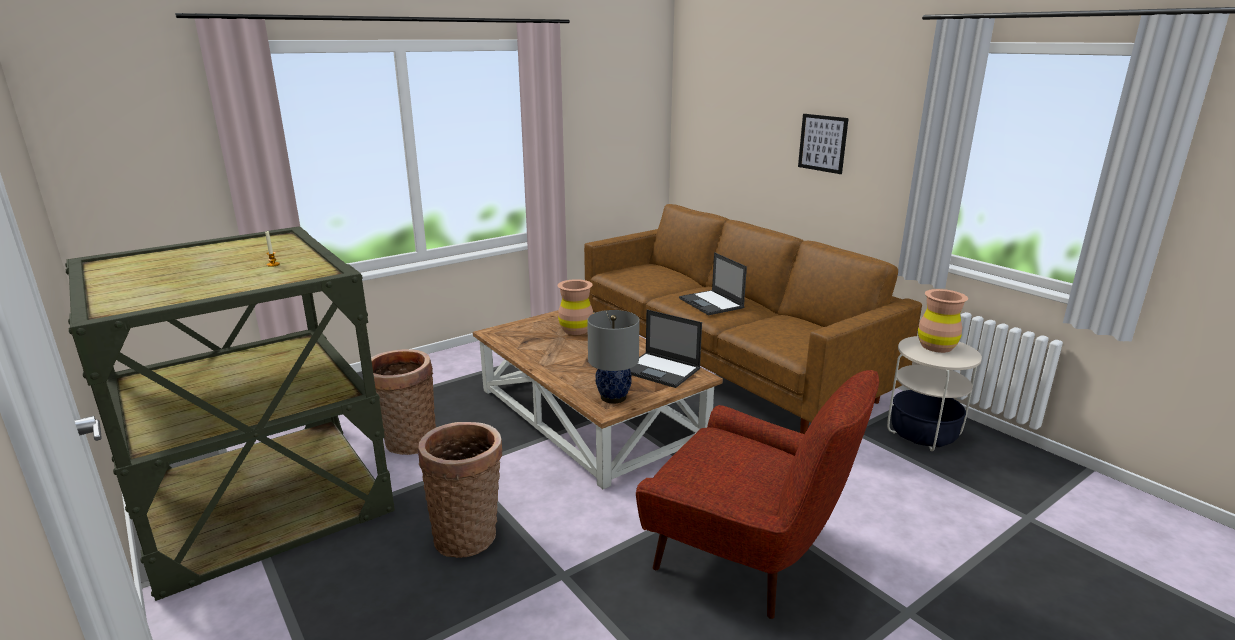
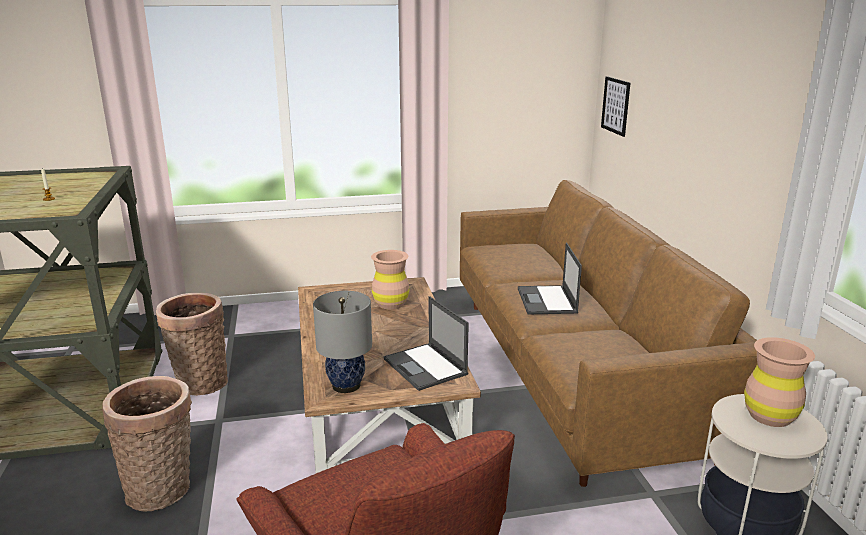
camera: 25 degrees right, 0 degrees up
picture [798,114,849,174] -> picture moved to [601,76,630,137]

